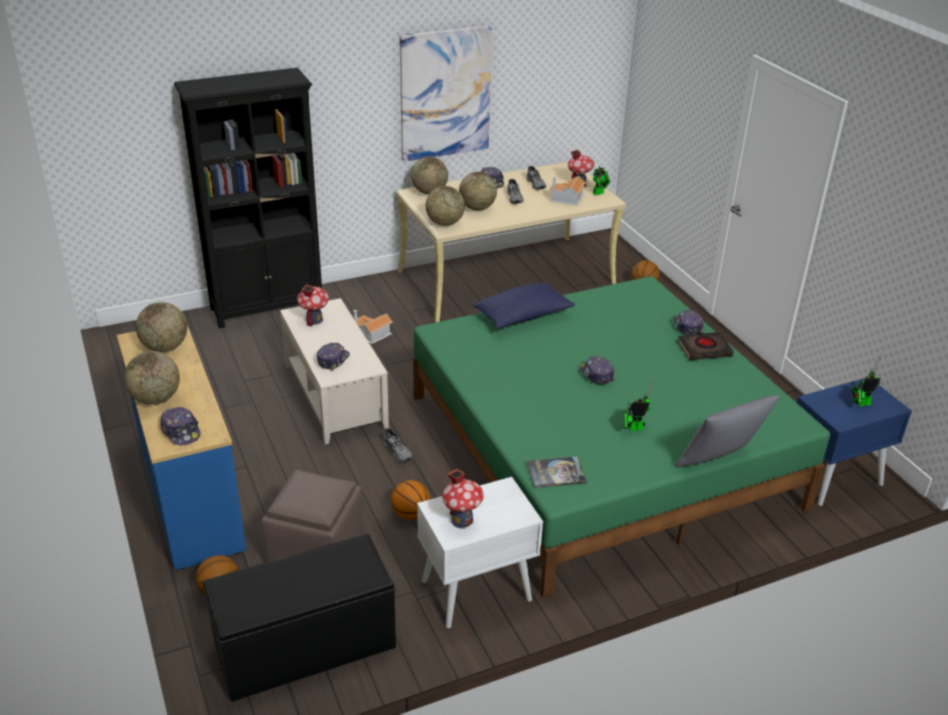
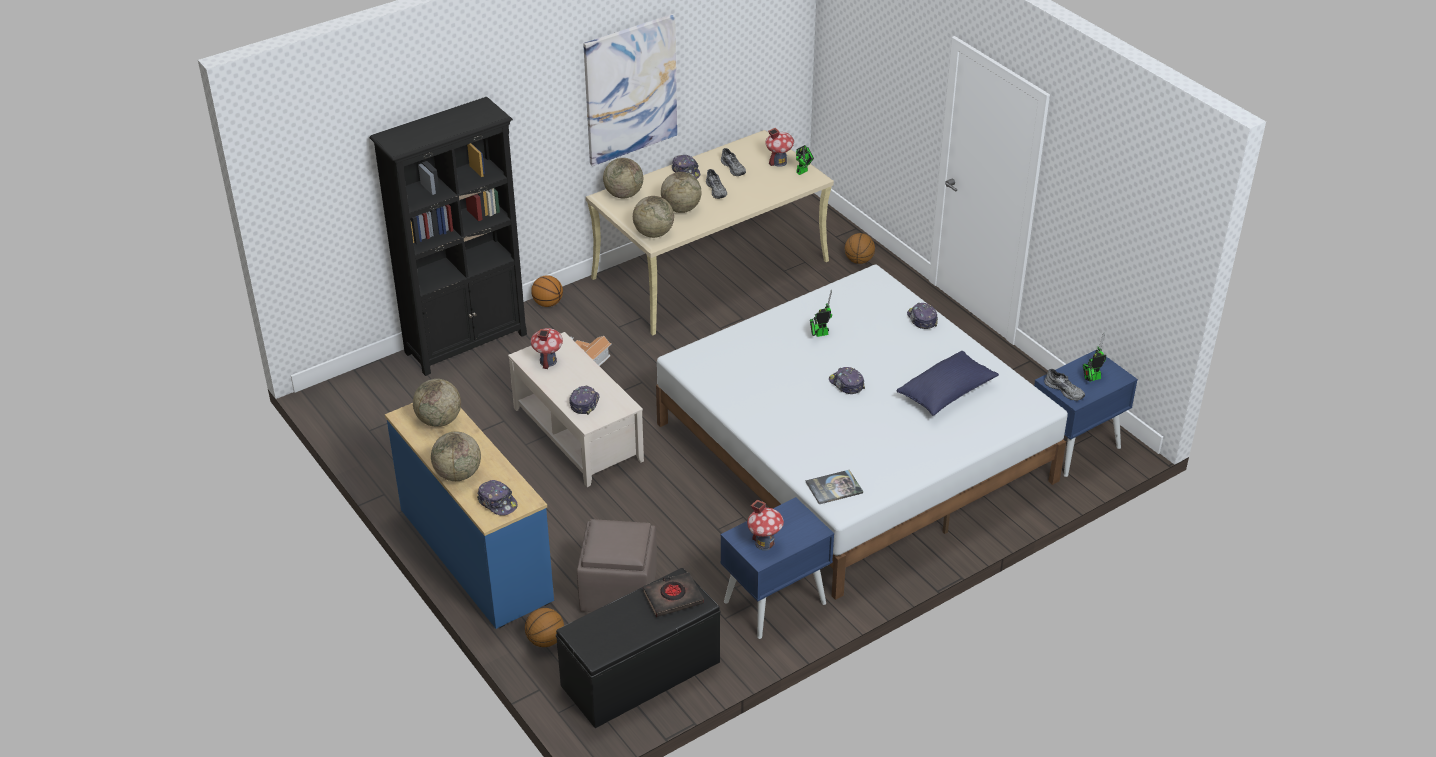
camera: 10 degrees left, 5 degrees up
grey shoe [383,428,412,463] -> grey shoe moved to [1044,369,1085,401]
basketball [391,480,430,519] -> basketball moved to [531,275,563,307]
green bed [413,276,830,598] -> white bed [656,265,1068,600]
white nightstand [417,477,543,628] -> blue nightstand [720,497,834,639]
blue pillow [473,283,575,329] -> blue pillow moved to [897,351,999,416]
toy house [549,176,586,206] -> none
toy robot [624,378,654,431] -> toy robot moved to [810,290,832,337]
grey pillow [674,395,780,467] -> none
black book [678,332,734,360] -> black book moved to [643,572,704,617]

